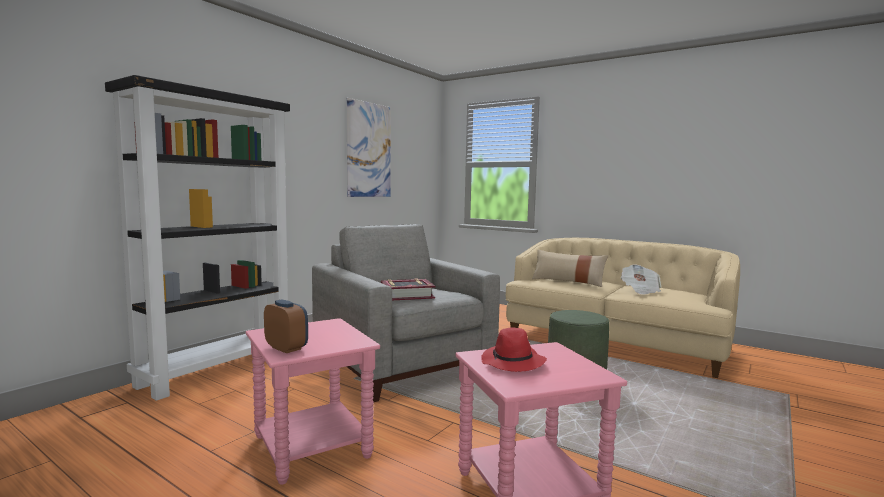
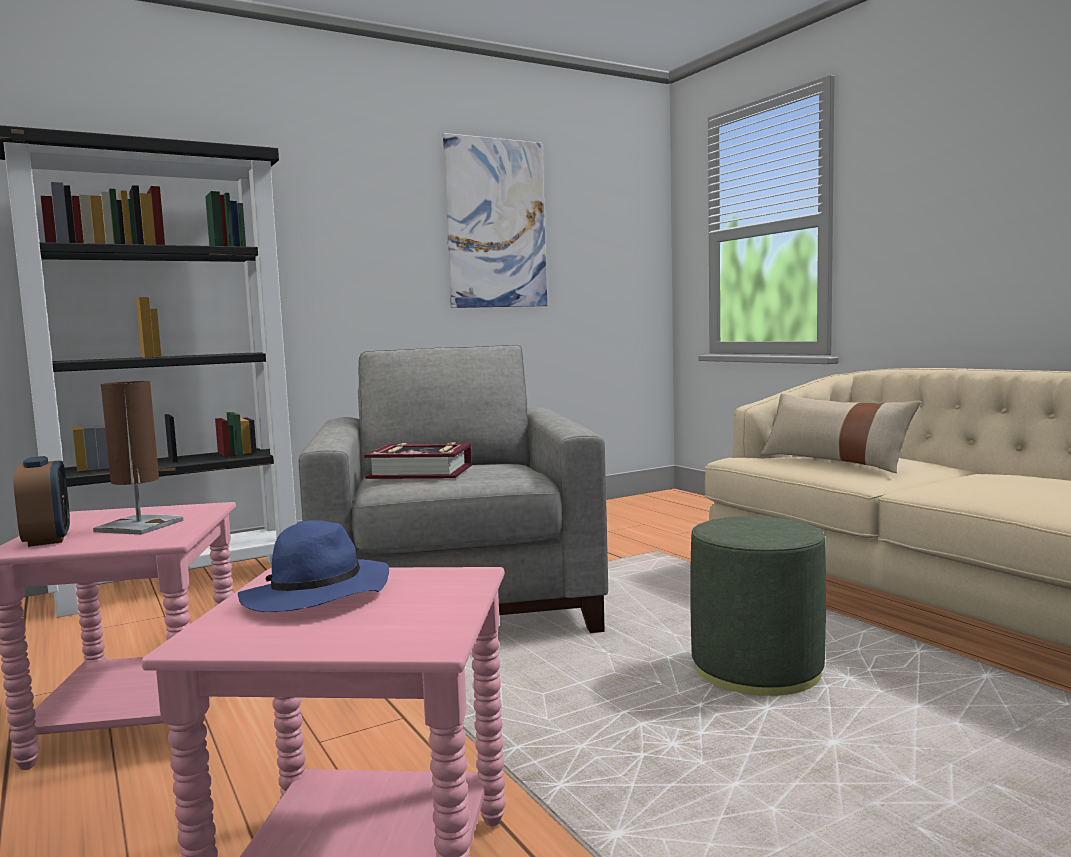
camera: 25 degrees right, 0 degrees up
red hat [481,327,547,372] -> blue hat [238,520,389,612]
newspaper [621,264,661,295] -> none
none -> brown table lamp [93,381,184,535]

